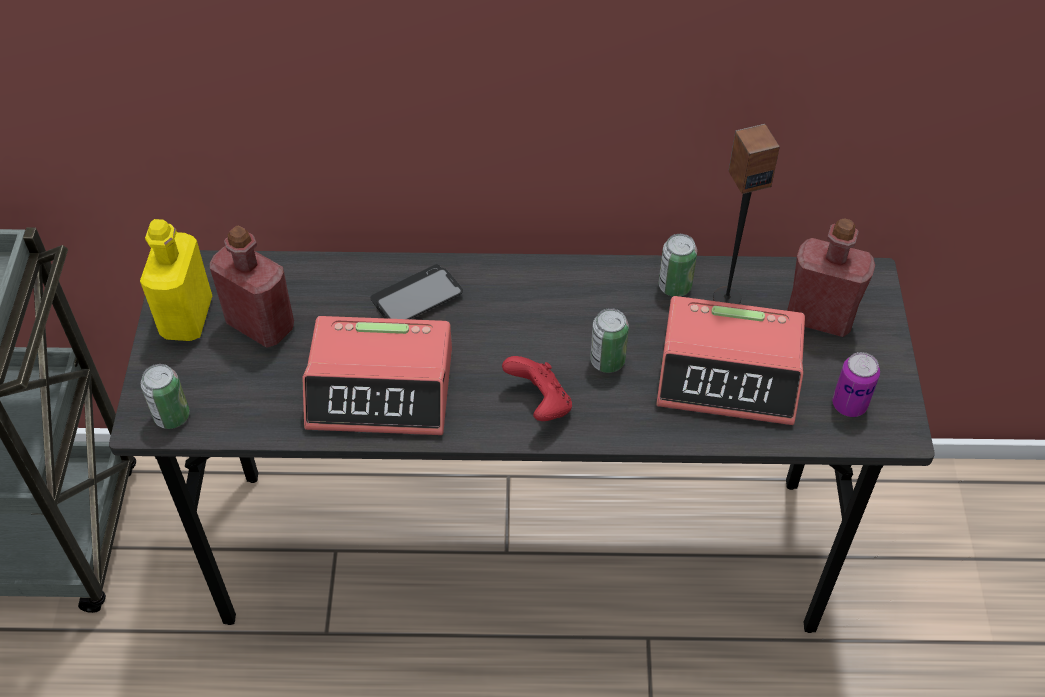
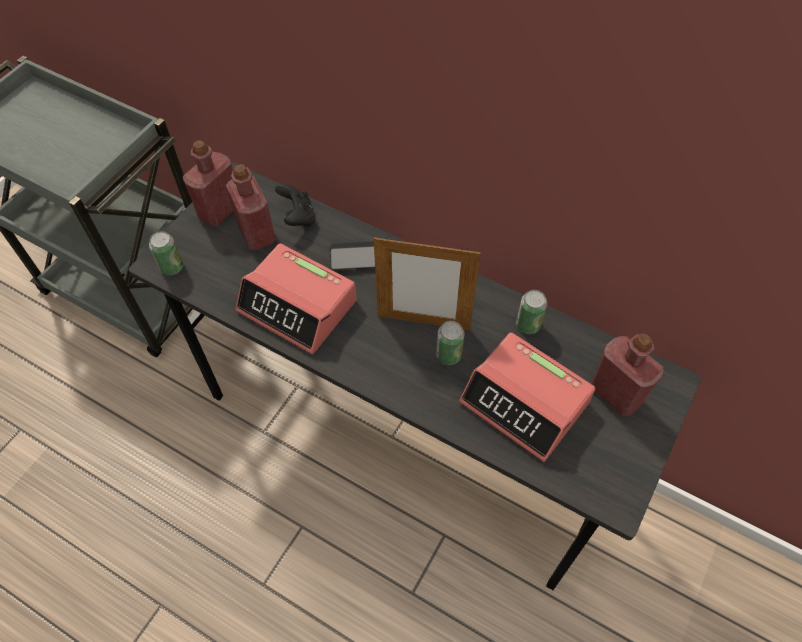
camera: 30 degrees right, 5 degrees up
yellow bottle [140,219,212,341] -> red bottle [183,140,233,226]
red game controller [502,356,572,421] -> none
speaker [713,124,780,304] -> none
can [832,352,880,417] -> none
none -> black game controller [275,184,316,227]
none -> picture frame [374,236,481,330]

